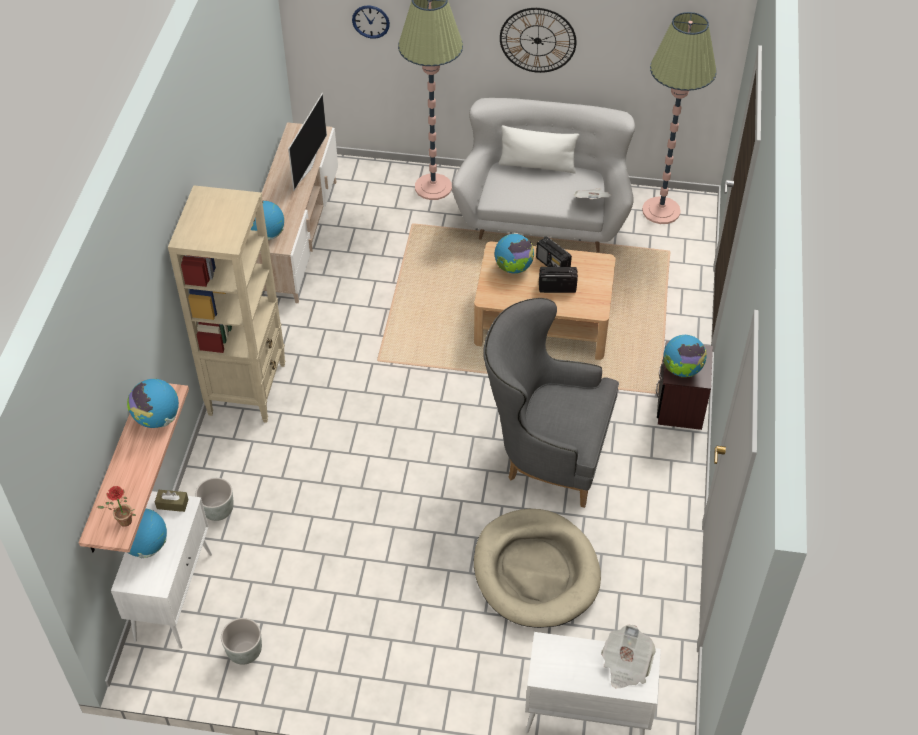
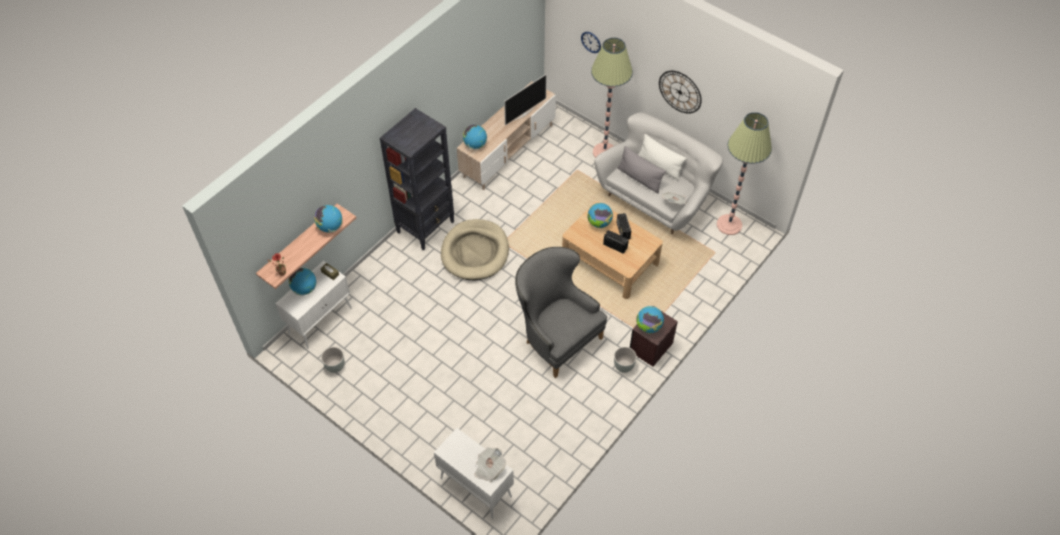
camera: 30 degrees right, 5 degrees up
beige bookcase [168,185,286,423] -> black bookcase [380,108,454,251]
grey planter [195,478,234,521] -> grey planter moved to [614,347,637,373]
beige dog bed [474,509,601,628] -> beige dog bed moved to [441,219,509,280]
none -> grey pillow [617,146,666,194]

